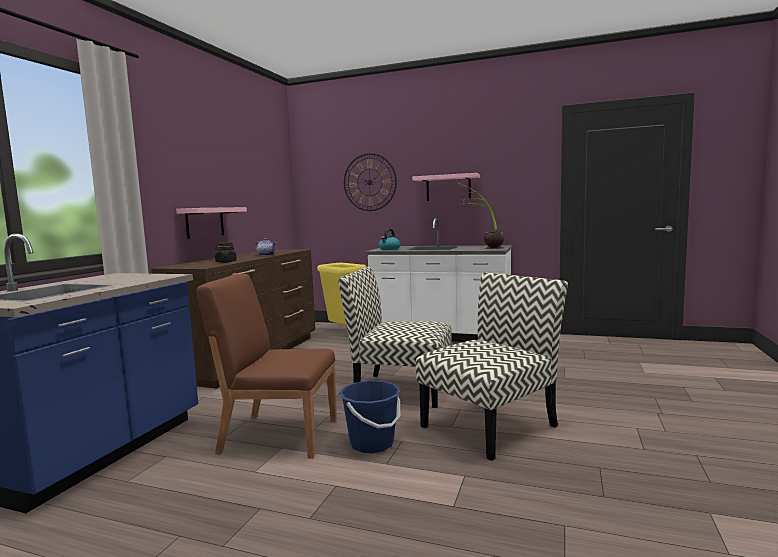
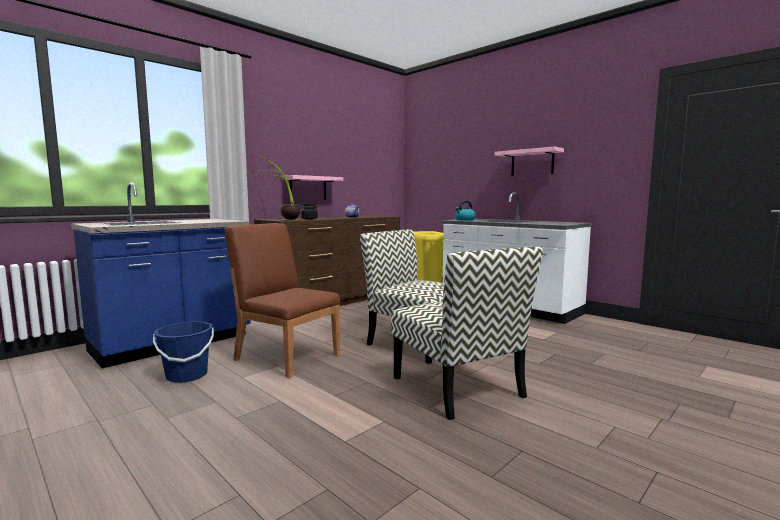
camera: 25 degrees right, 0 degrees up
blue bucket [339,381,400,453] -> blue bucket moved to [153,321,214,383]
wall clock [344,153,397,211] -> none
chair [416,273,568,461] -> chair turned 75 degrees clockwise [391,247,543,420]
potted plant [455,182,504,249] -> potted plant moved to [258,155,301,221]

